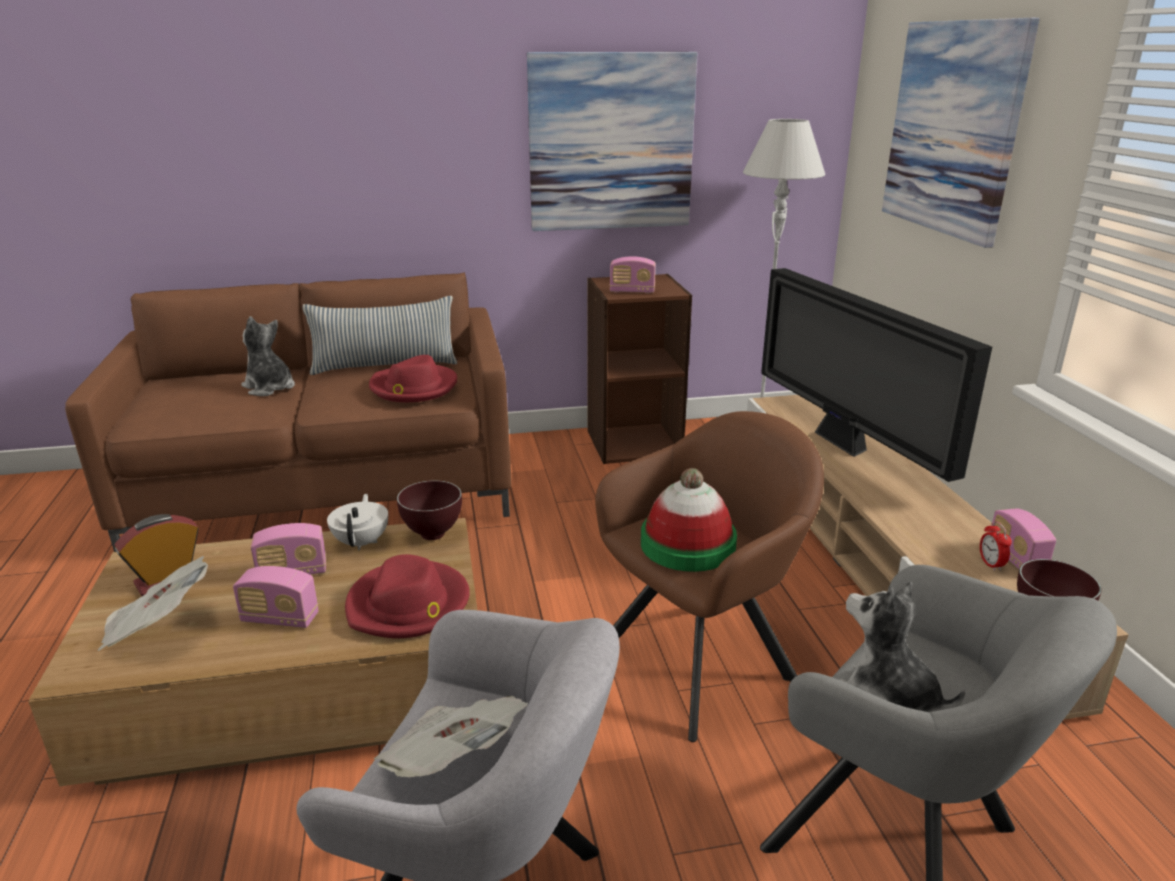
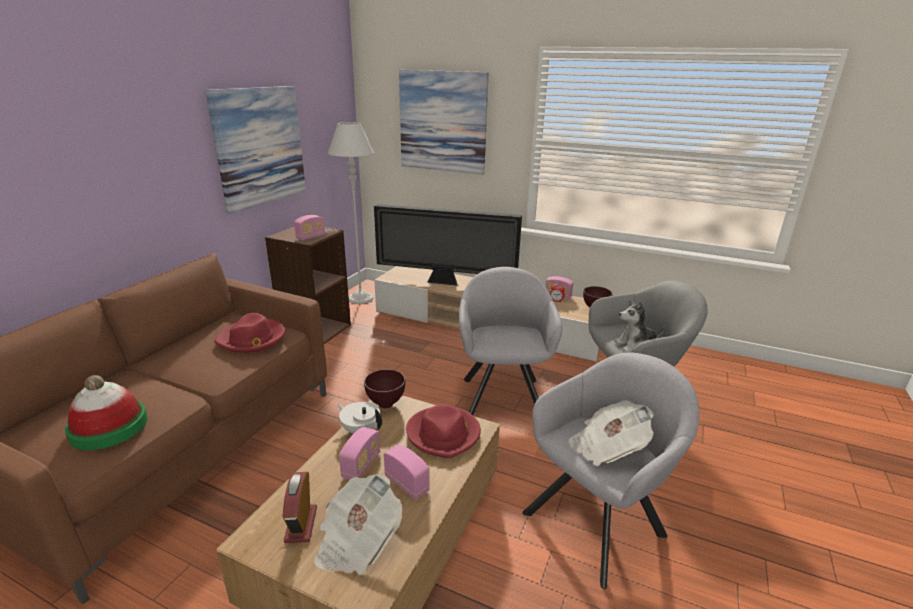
camera: 55 degrees left, 0 degrees up
radio [233,566,319,628] -> radio turned 90 degrees counterclockwise [384,444,430,500]
plush toy [241,316,295,396] -> none
pillow [302,296,457,375] -> none
brown armchair [595,411,824,742] -> grey armchair [459,267,563,415]
hat [641,468,737,572] -> hat moved to [65,375,148,450]

